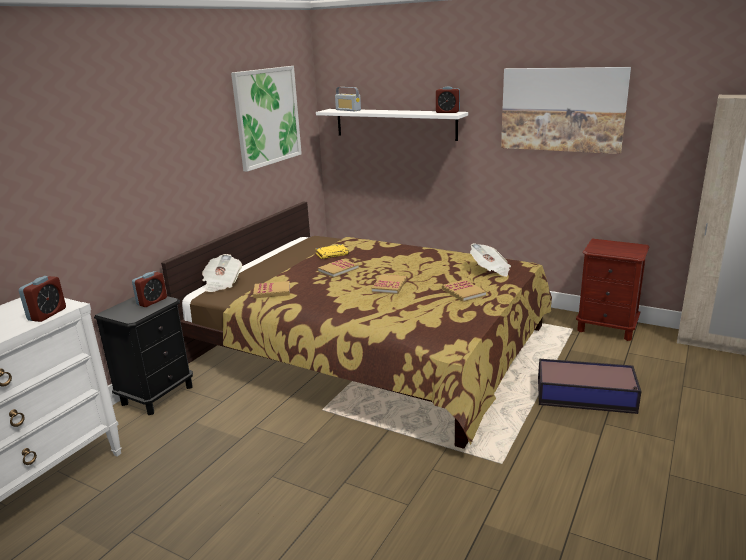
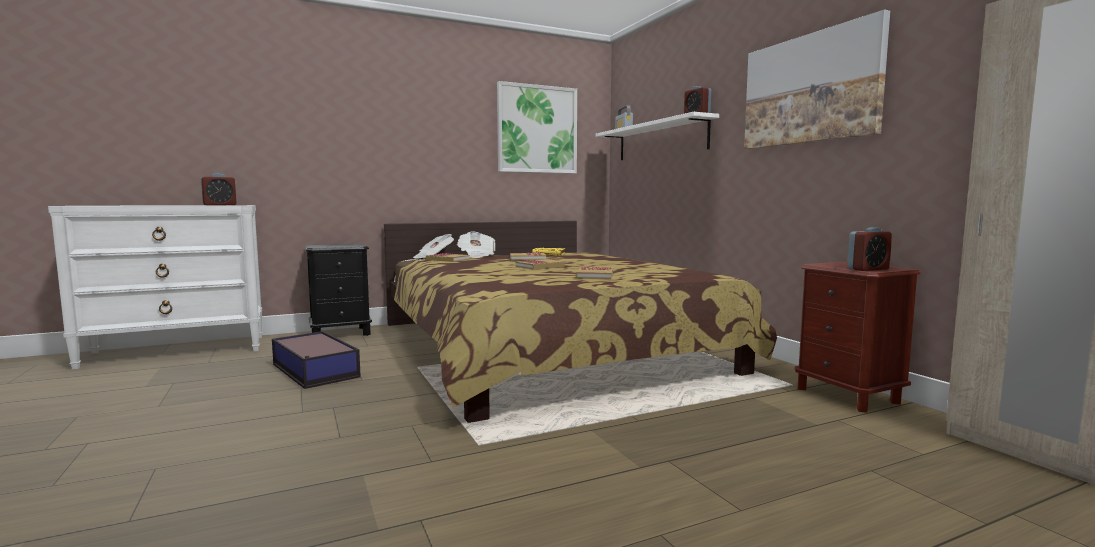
camera: 35 degrees right, 15 degrees down
alarm clock [132,271,167,307] -> alarm clock moved to [848,227,892,271]
newspaper [470,243,511,277] -> newspaper moved to [457,232,495,258]
storage box [538,359,641,414] -> storage box moved to [272,331,361,389]

